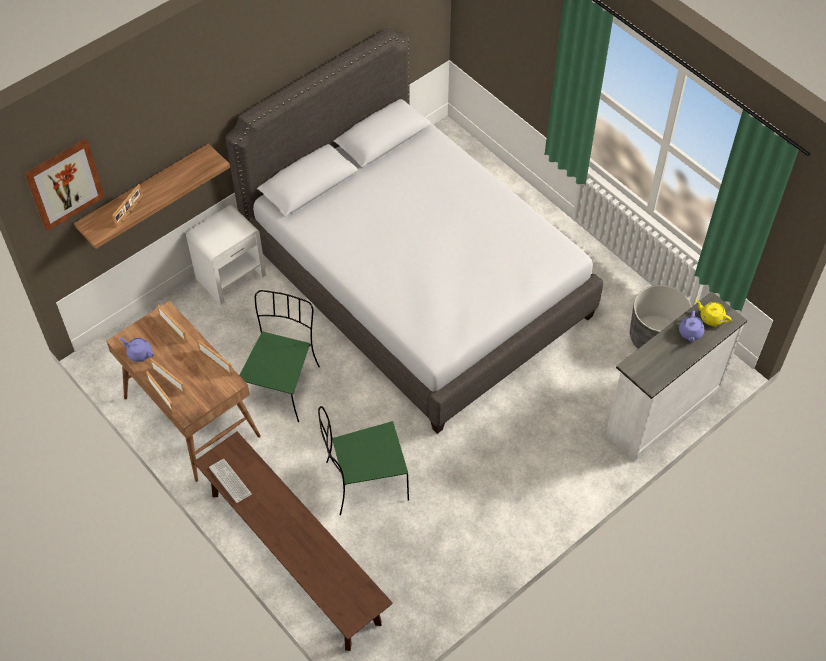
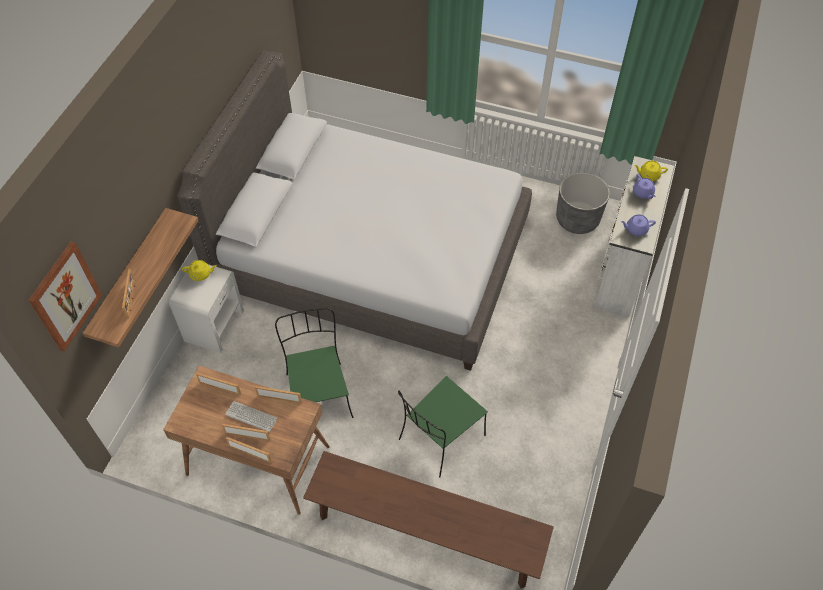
camera: 30 degrees left, 0 degrees up
purple teapot [119,337,154,362] -> purple teapot moved to [621,214,656,236]
keyboard [209,459,252,503] -> keyboard moved to [225,401,278,432]
none -> yellow teapot [182,260,217,281]

